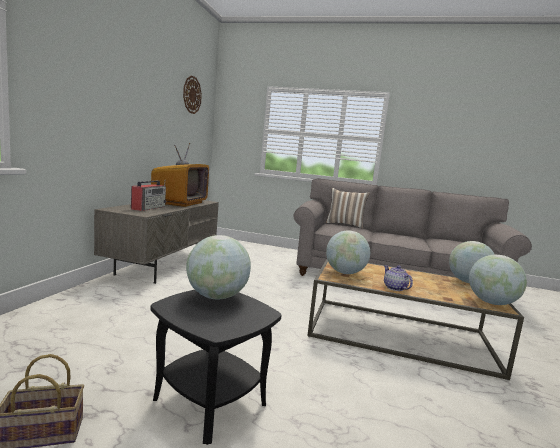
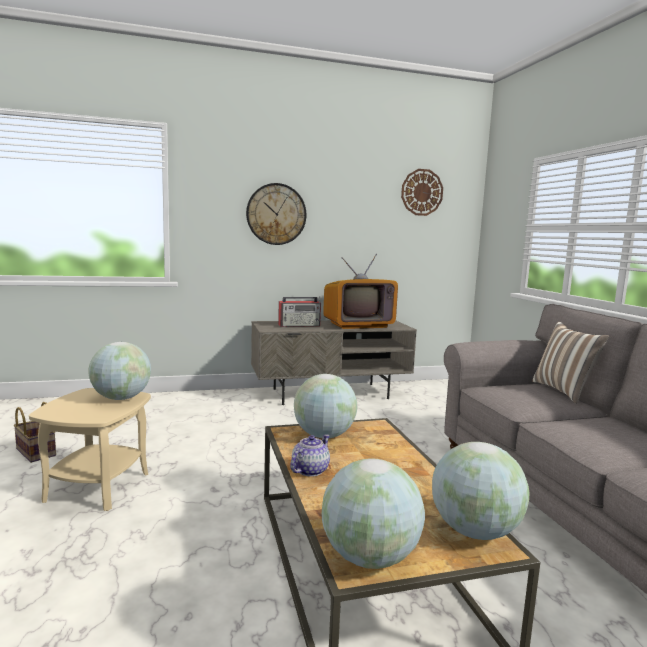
camera: 60 degrees right, 0 degrees up
black side table [150,290,281,445] -> beige side table [29,388,151,511]
none -> wall clock [246,183,307,245]

